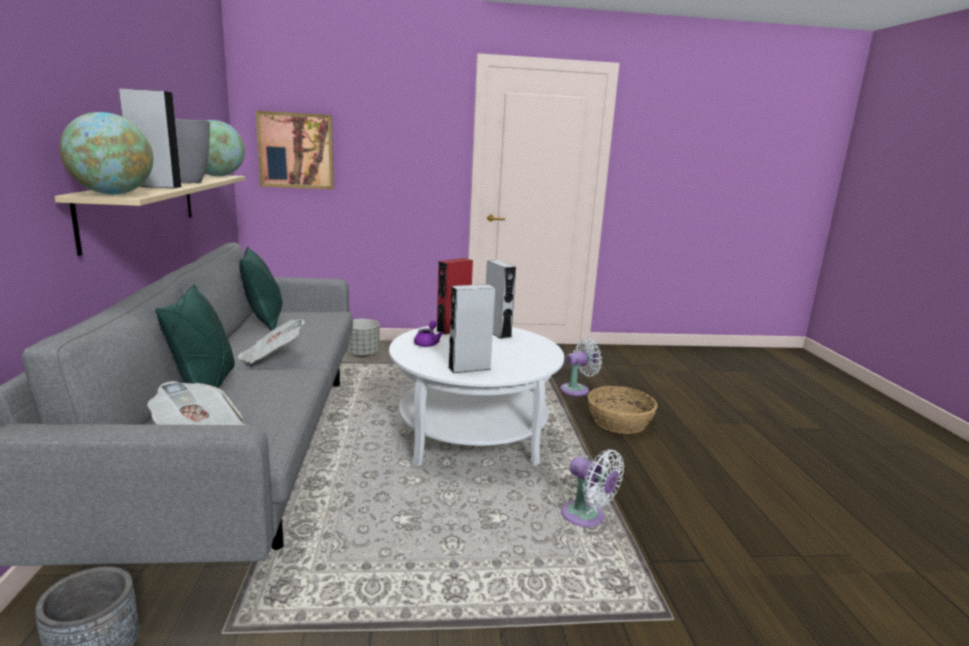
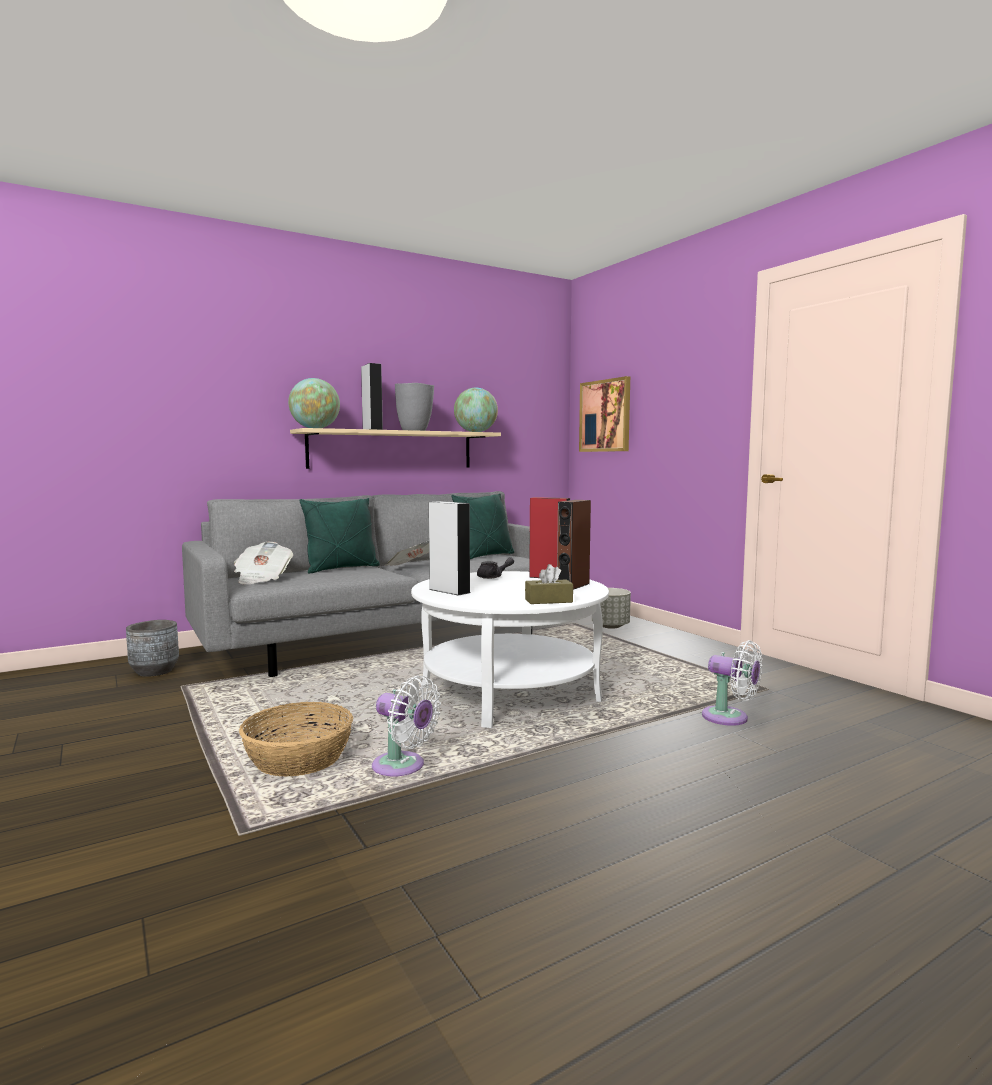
camera: 65 degrees right, 10 degrees down
purple teapot [414,321,443,347] -> grey teapot [477,557,514,579]
grey speaker [486,260,516,339] -> brown speaker [557,500,591,590]
white fan [561,449,624,527] -> white fan turned 75 degrees counterclockwise [372,675,441,776]
basket [588,386,658,434] -> basket moved to [239,702,353,776]
none -> brown tissue box [525,564,573,604]

